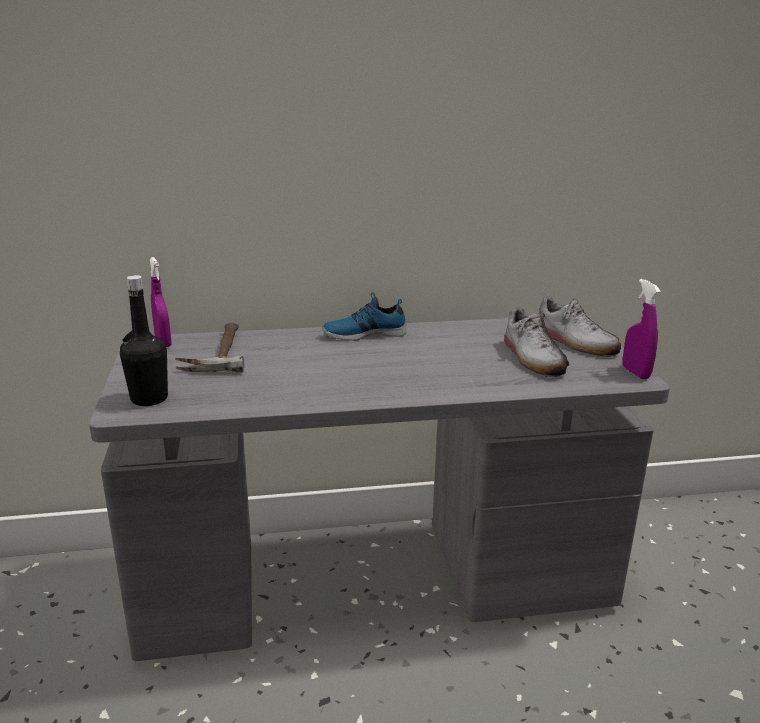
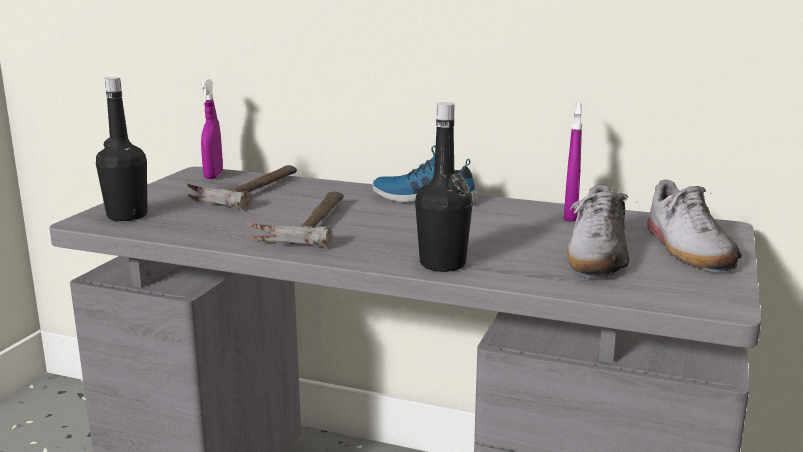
camera: 30 degrees right, 5 degrees down
purple spray bottle [623,279,661,379] -> purple spray bottle moved to [564,102,582,222]
none -> hammer [247,191,344,247]
none -> black bottle [415,102,473,272]

